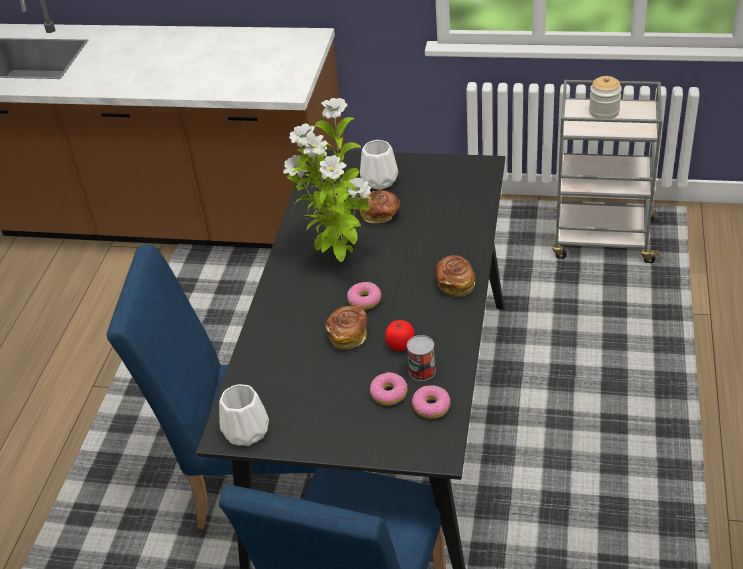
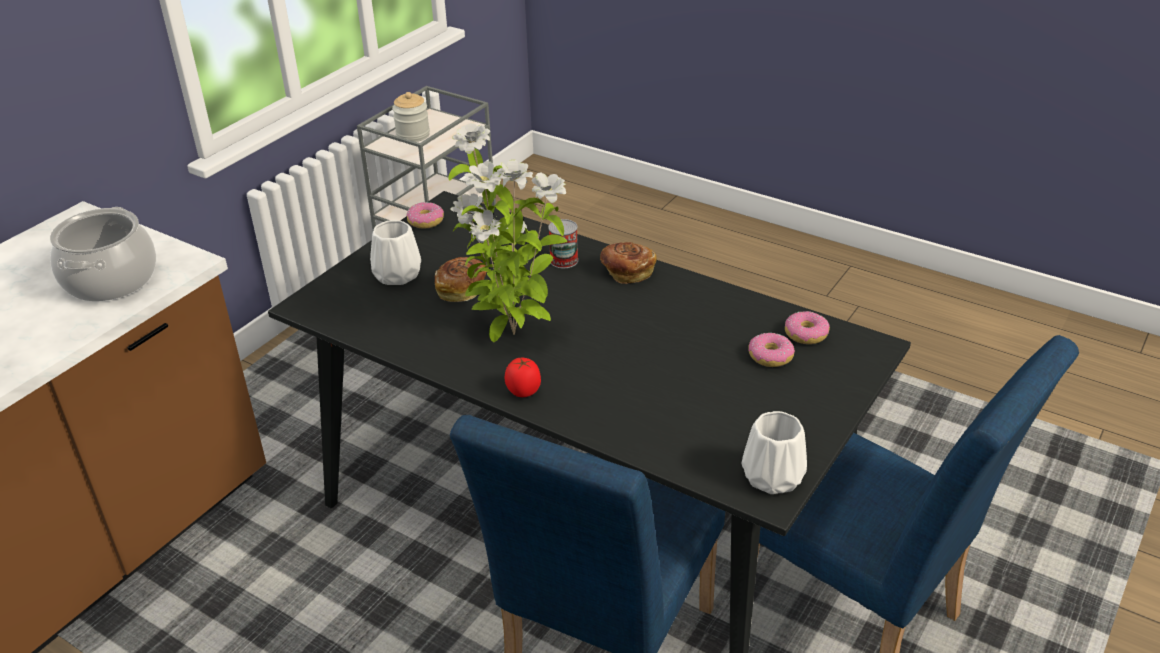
camera: 70 degrees left, 5 degrees down
bread [326,306,367,350] -> none
donut [347,282,381,310] -> donut moved to [406,202,444,229]
tomato [385,320,414,351] -> tomato moved to [504,358,541,397]
can [407,335,436,381] -> can moved to [548,219,578,268]
none -> cooking pot [50,207,156,302]

